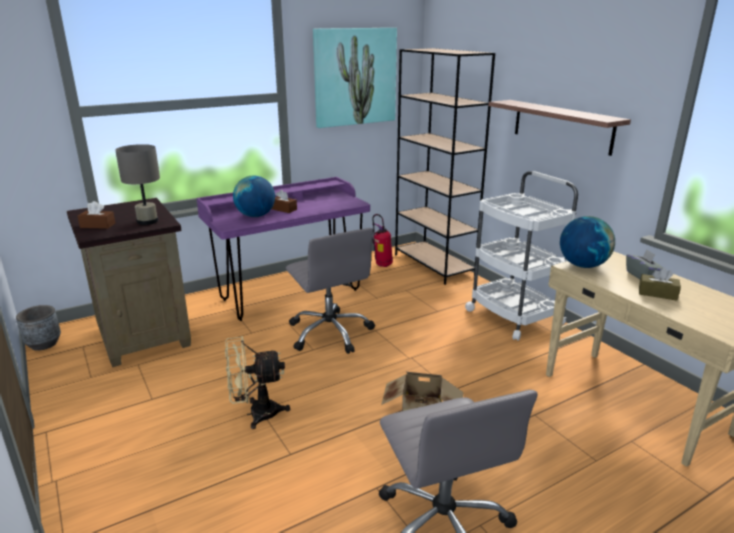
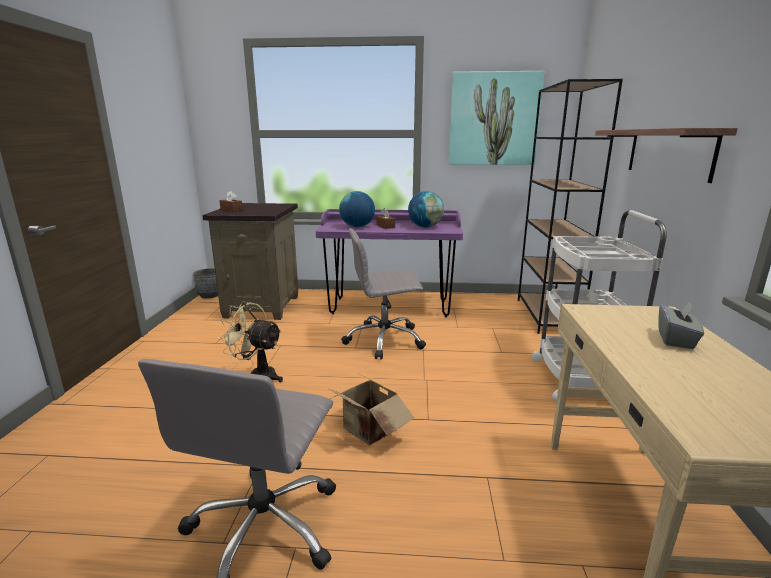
camera: 35 degrees right, 5 degrees down
grey table lamp [115,144,160,225] -> none
grey office chair [286,228,375,354] -> grey office chair turned 75 degrees clockwise [341,228,426,359]
fire extinguisher [372,214,393,267] -> none
globe [560,216,615,268] -> globe moved to [408,191,444,228]
brown tissue box [639,267,681,301] -> none

